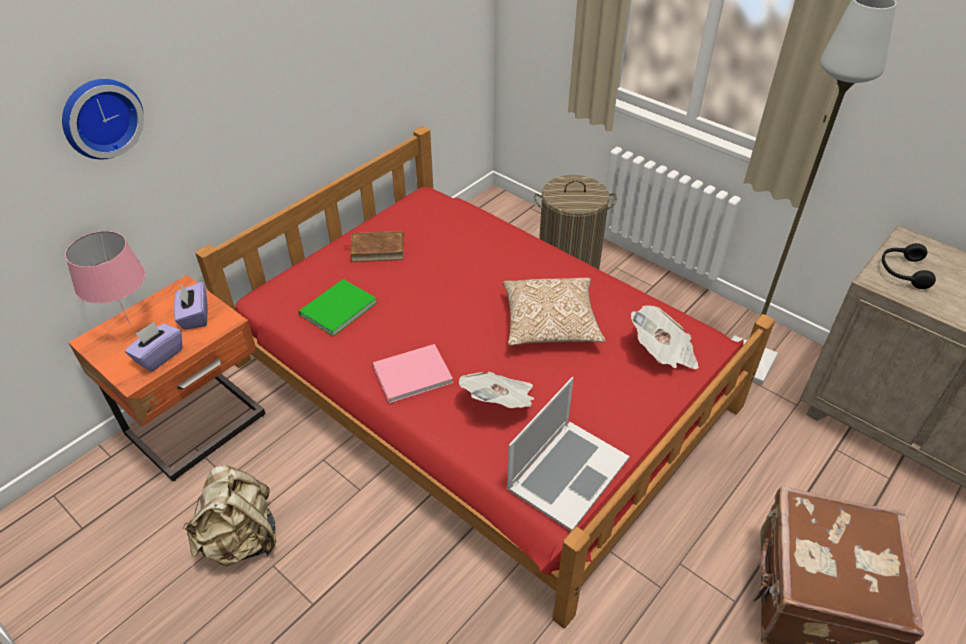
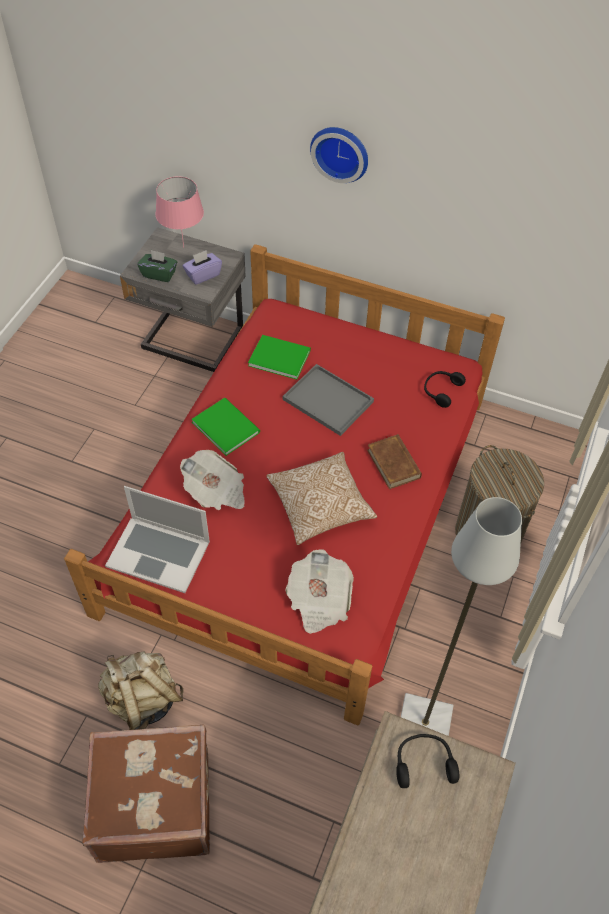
camera: 70 degrees right, 10 degrees up
wall clock [62,79,144,159] -> wall clock moved to [310,127,368,183]
orange nightstand [68,275,265,482] -> grey nightstand [120,227,246,372]
purple tissue box [125,322,182,372] -> green tissue box [137,250,177,282]
beige backpack [183,464,276,566] -> beige backpack moved to [98,652,184,730]
brown book [343,231,404,262] -> brown book moved to [367,434,422,489]
pink book [373,344,453,403] -> green book [191,398,260,456]
none -> grey tray [283,364,374,436]
none -> black headphones [424,371,466,408]

